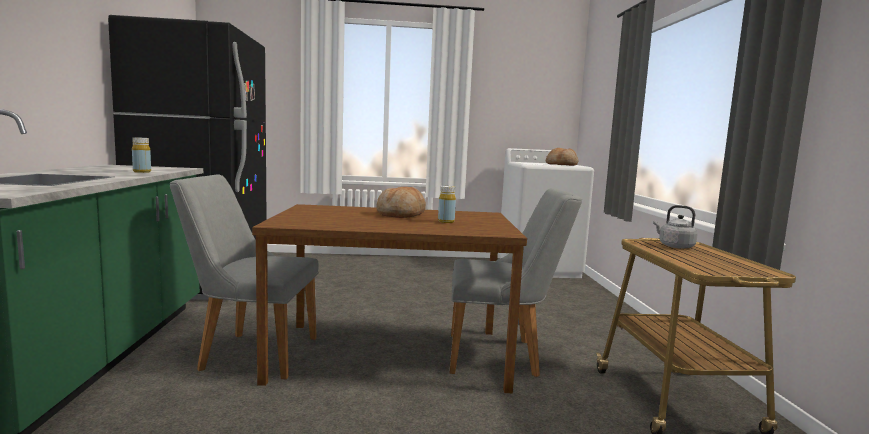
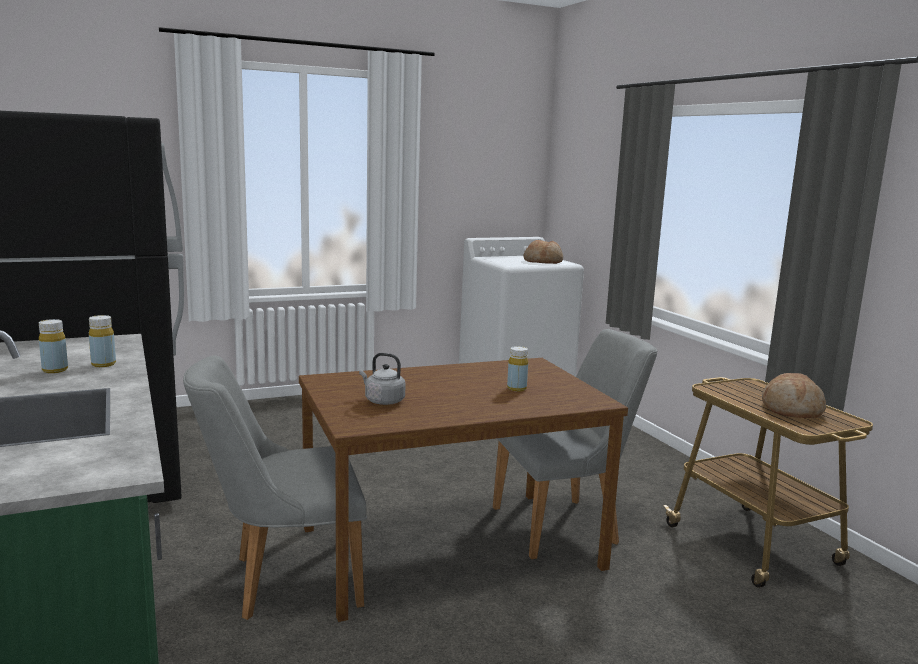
camera: 20 degrees left, 5 degrees up
bread [376,187,426,218] -> bread moved to [762,373,826,418]
grey kettle [653,205,698,249] -> grey kettle moved to [359,353,406,405]
none -> yellow bottle [39,319,68,373]

